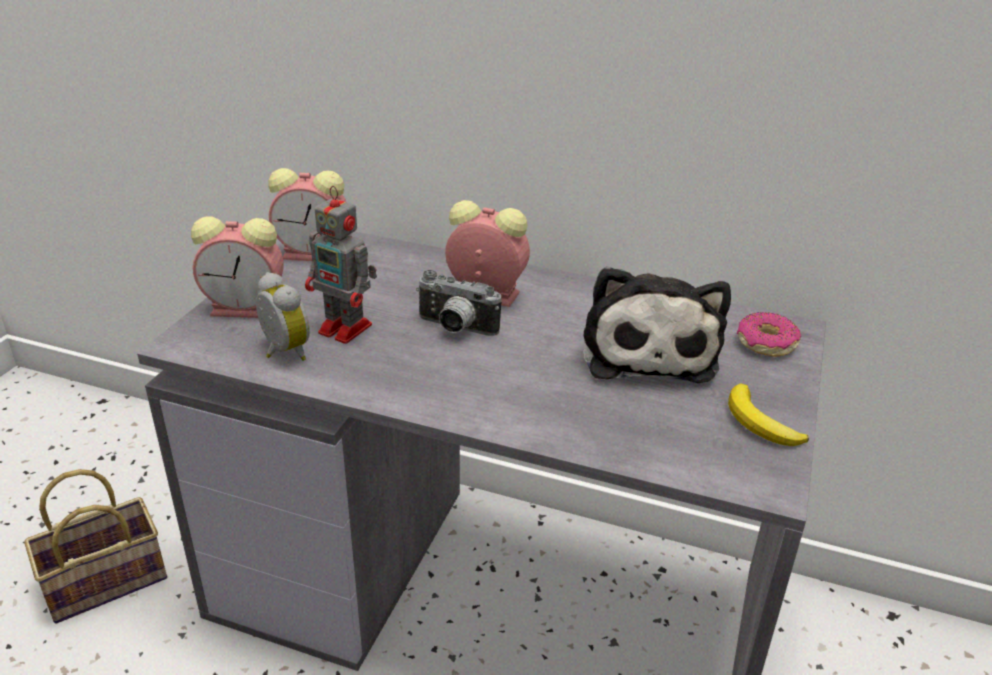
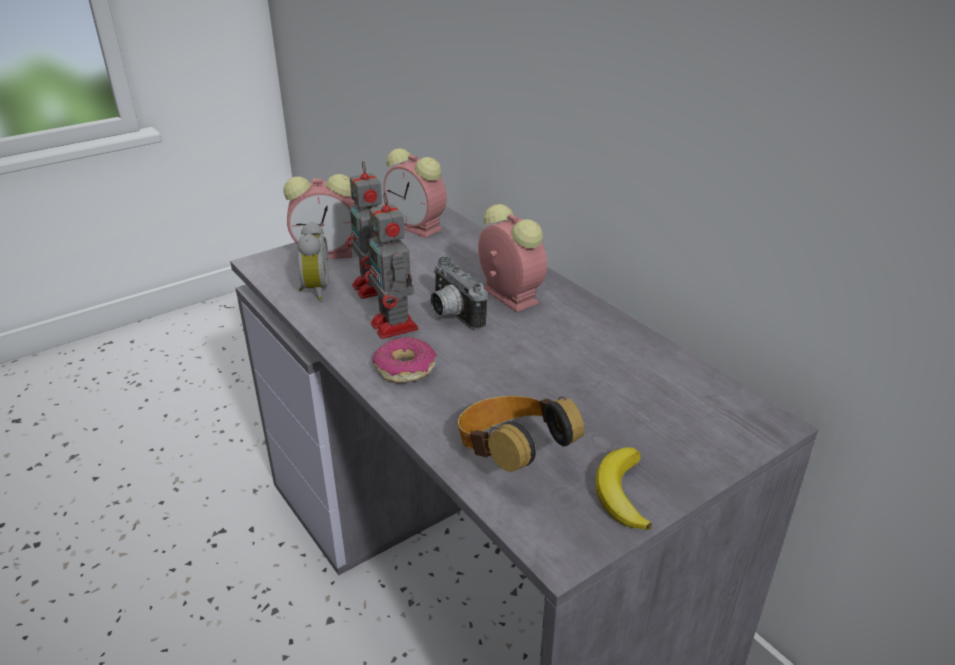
camera: 35 degrees right, 0 degrees up
basket [24,469,167,624] -> none
alarm clock [191,217,284,318] -> alarm clock turned 45 degrees counterclockwise [283,174,354,259]
plush toy [583,266,731,383] -> none
donut [737,312,801,357] -> donut moved to [373,337,437,383]
none -> toy robot [364,192,418,339]
none -> headphones [458,396,584,472]

